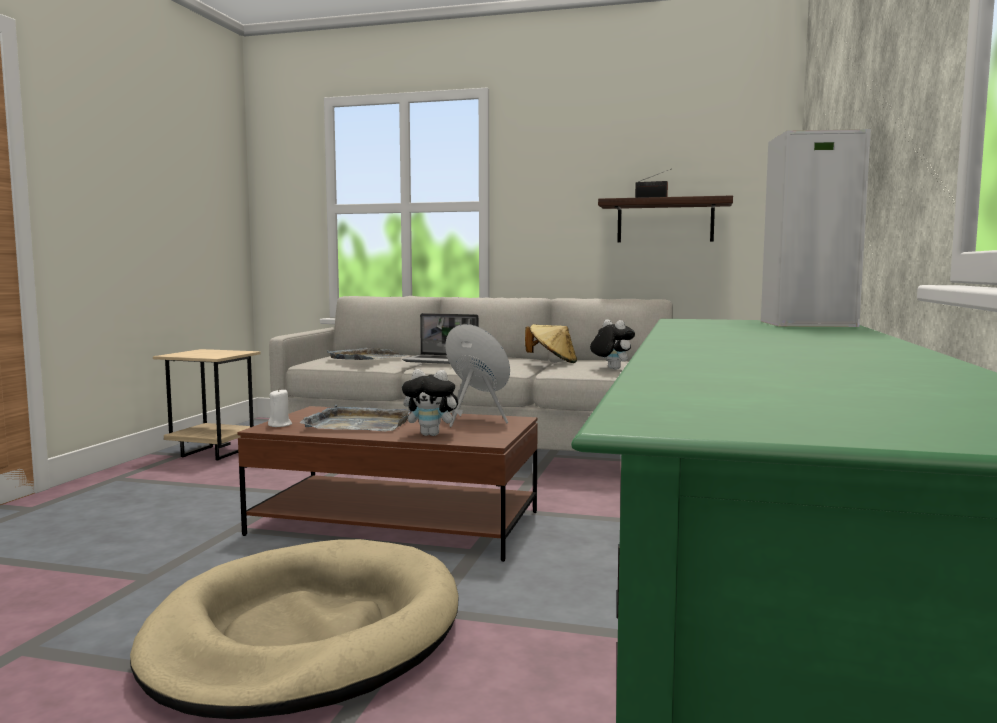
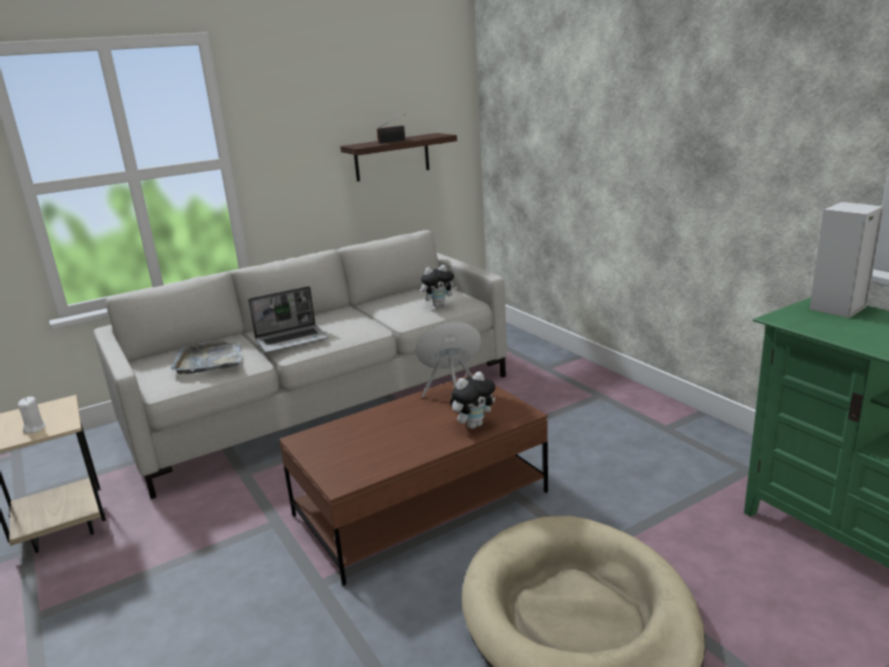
camera: 45 degrees left, 15 degrees up
white candle [268,389,292,427] -> white candle moved to [18,397,46,433]
grey tray [300,405,411,431] -> none
beige hat [525,324,577,363] -> none
plush toy [590,319,635,370] -> plush toy turned 150 degrees clockwise [421,265,458,307]

